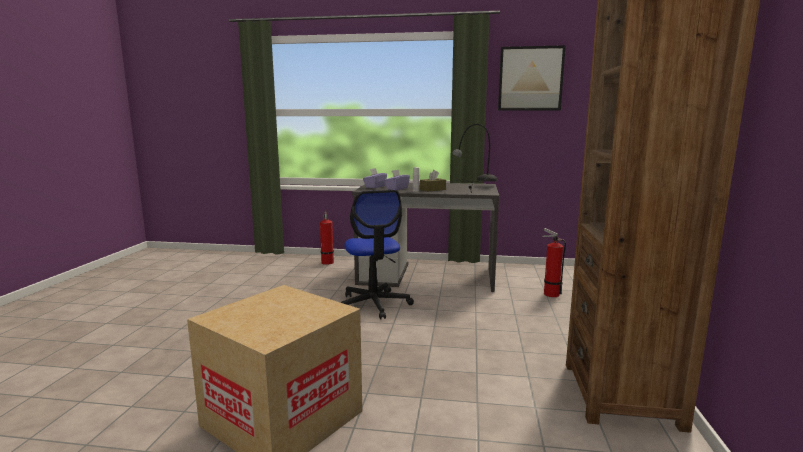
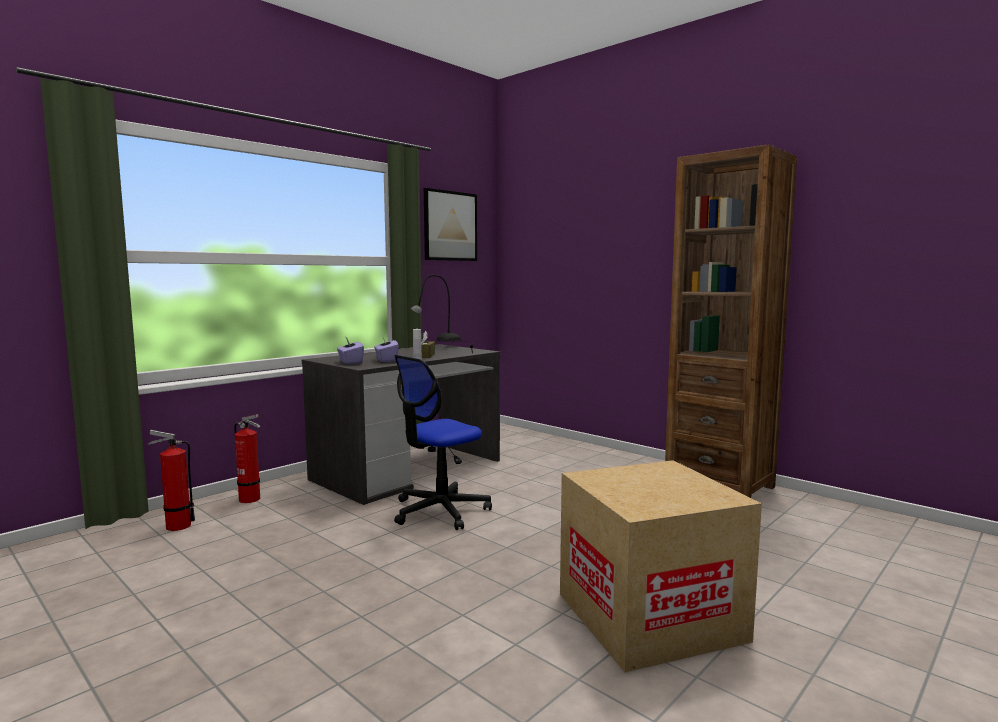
camera: 55 degrees left, 5 degrees down
office chair [340,190,414,319] -> office chair turned 120 degrees clockwise [394,355,492,530]
fire extinguisher [542,228,566,297] -> fire extinguisher moved to [148,430,195,531]

